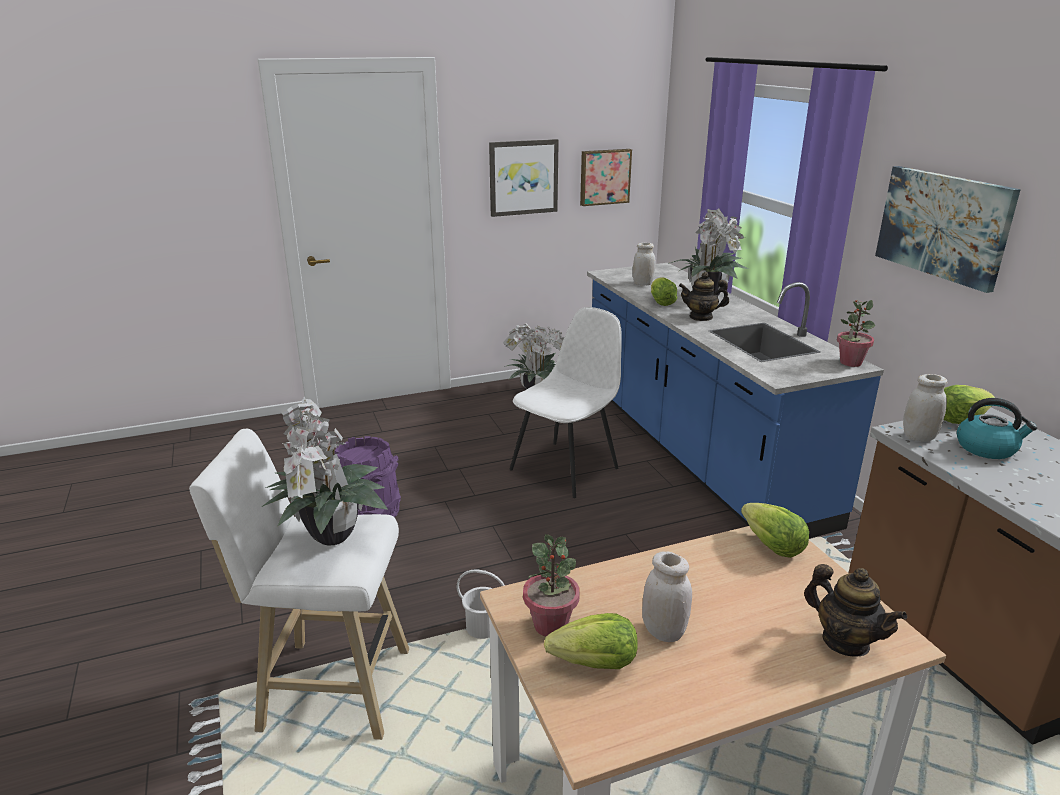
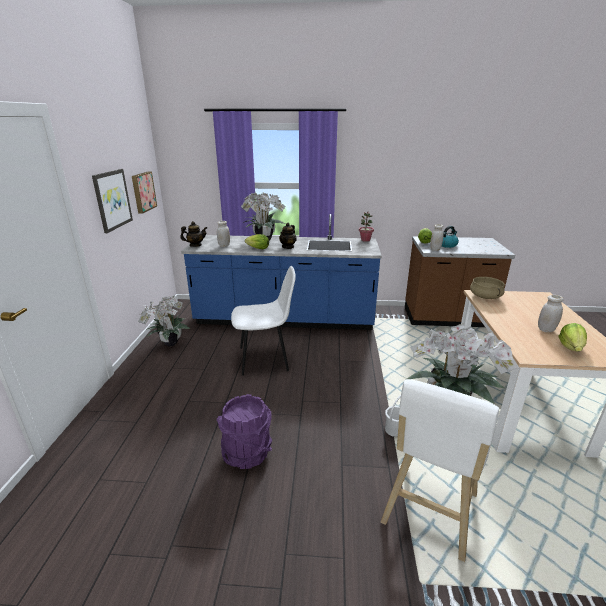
camera: 65 degrees left, 0 degrees up
white chair [510,307,622,498] -> white chair turned 105 degrees clockwise [231,266,296,376]
potted plant [523,534,580,636] -> none
lettuce [741,503,809,558] -> beige cooking pot [470,277,505,299]
teapot [804,564,907,657] -> teapot moved to [180,221,207,247]
picture [875,166,1021,293] -> none

